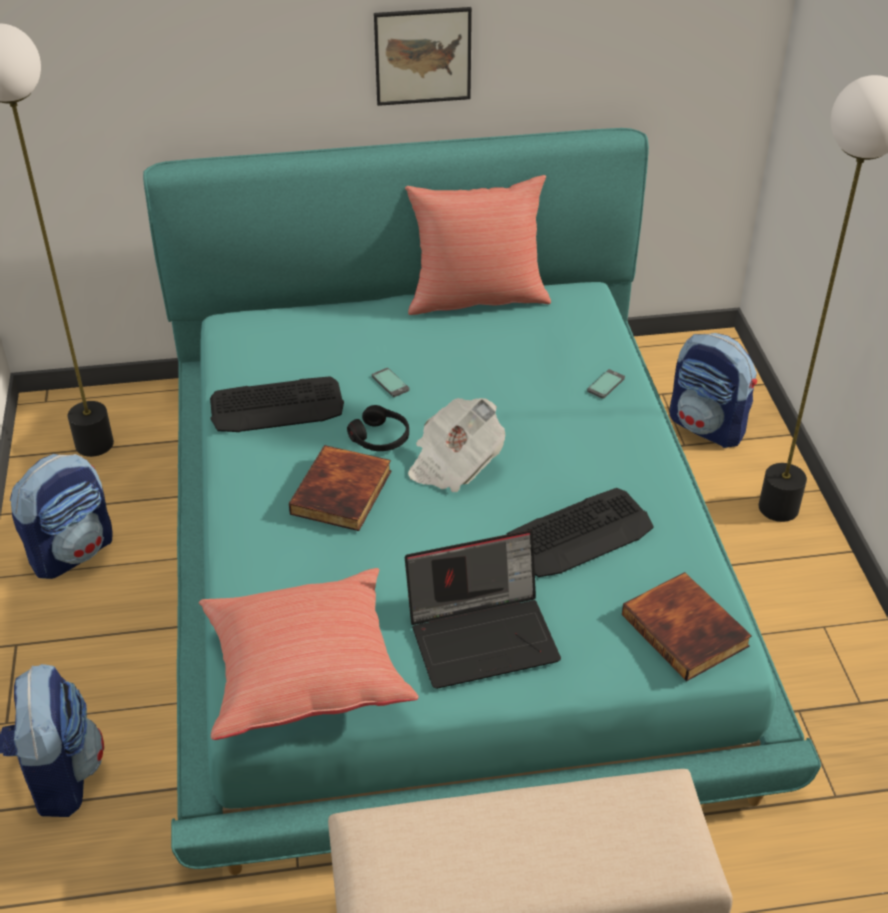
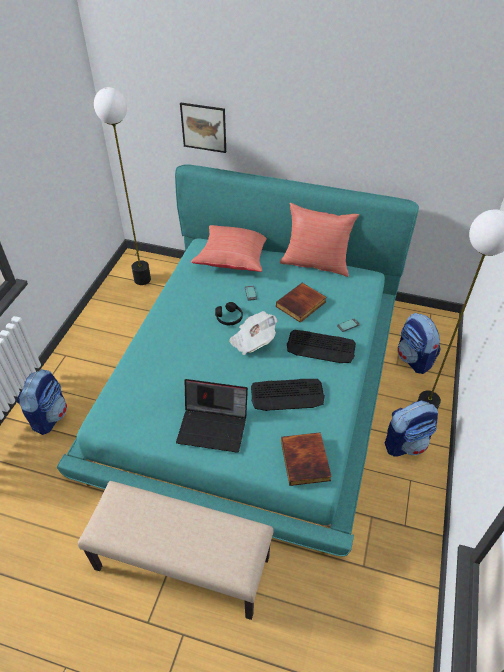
camera: 25 degrees right, 5 degrees up
backpack [10,454,113,579] -> backpack moved to [385,400,438,457]
red pillow [199,568,419,740] -> red pillow moved to [191,225,267,272]
keyboard [210,376,344,432] -> keyboard moved to [287,330,356,363]
book [289,445,392,531] -> book moved to [276,283,327,323]
picture [374,7,472,106] -> picture moved to [180,103,226,153]

